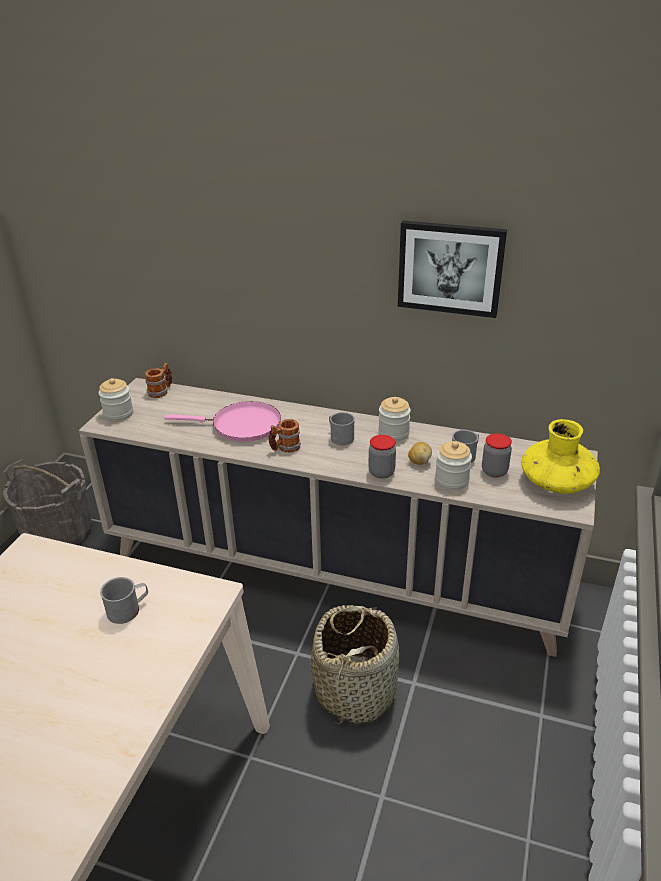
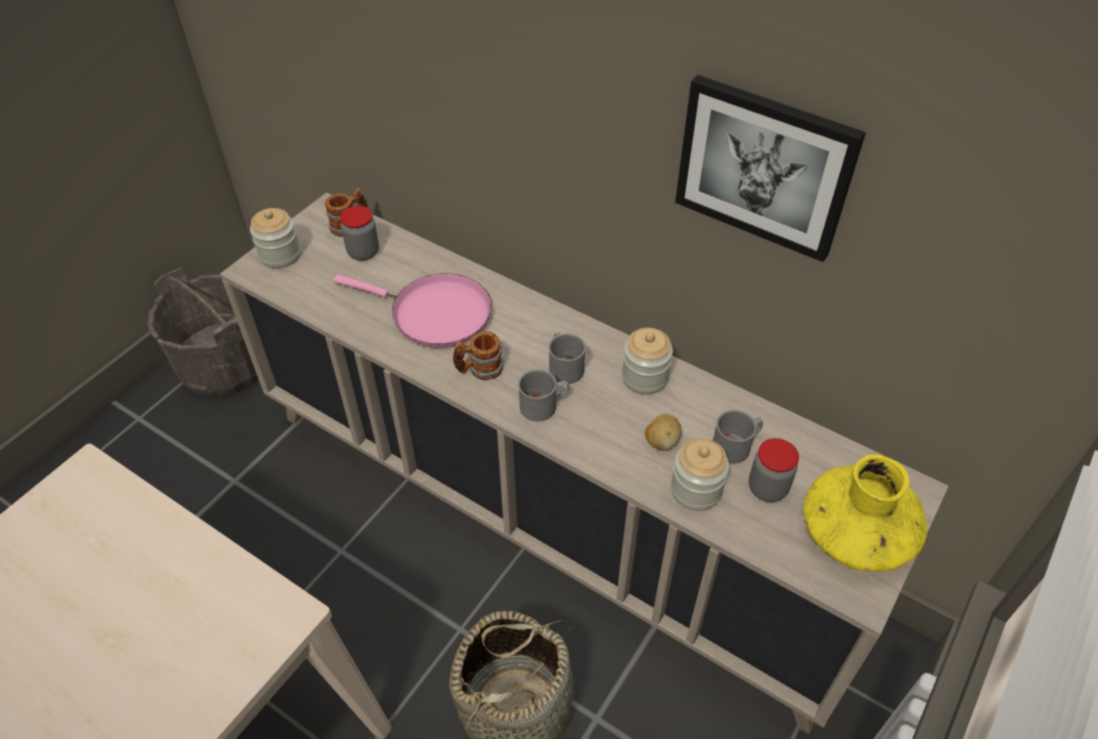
camera: 15 degrees right, 15 degrees up
grey mug [100,577,148,624] -> grey mug moved to [518,369,569,421]
jar [369,435,396,479] -> jar moved to [340,206,379,261]

